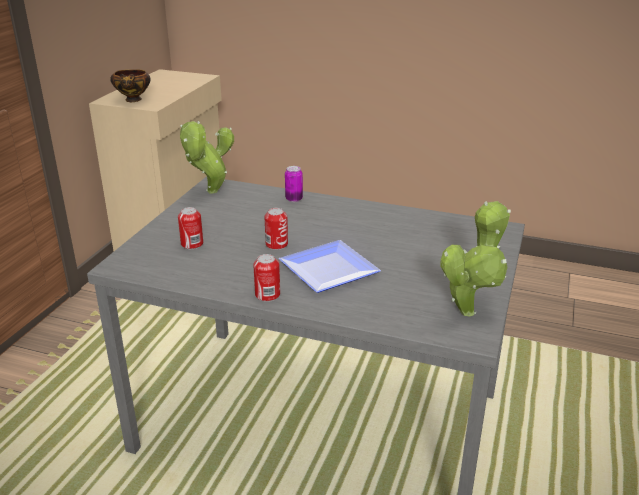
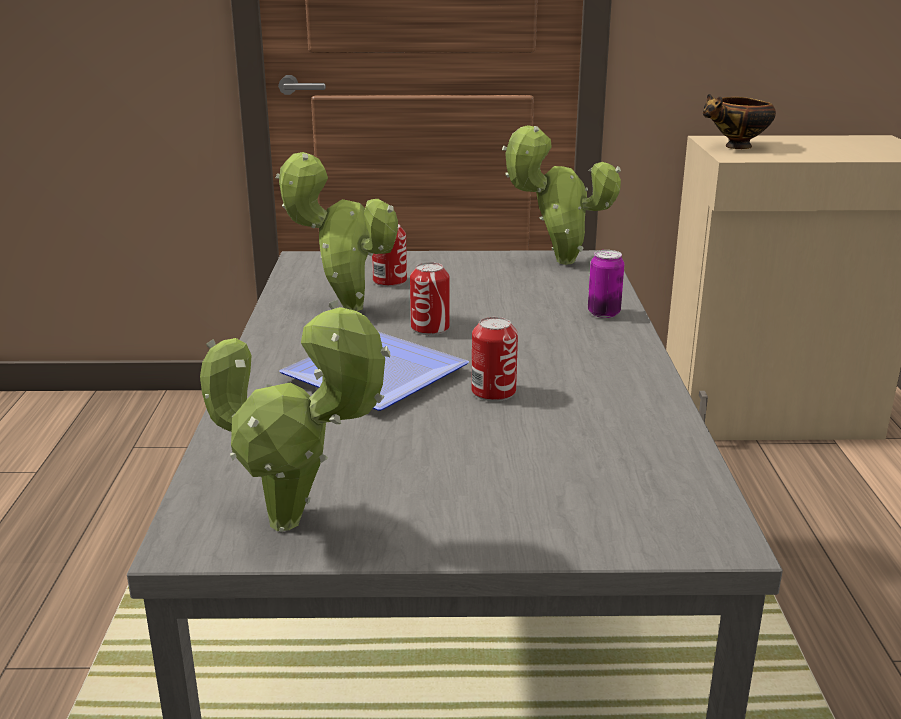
camera: 70 degrees right, 5 degrees down
can [253,254,280,302] -> can moved to [471,317,518,401]
none -> potted plant [276,152,398,311]

